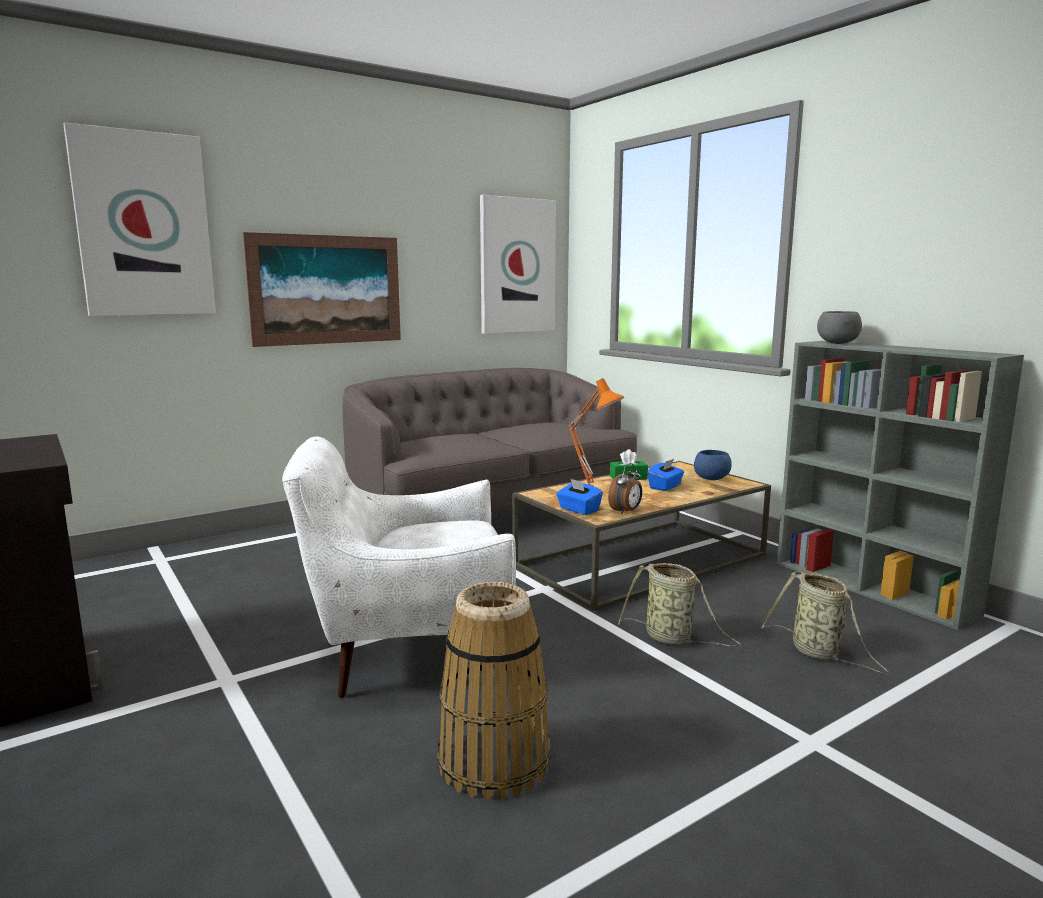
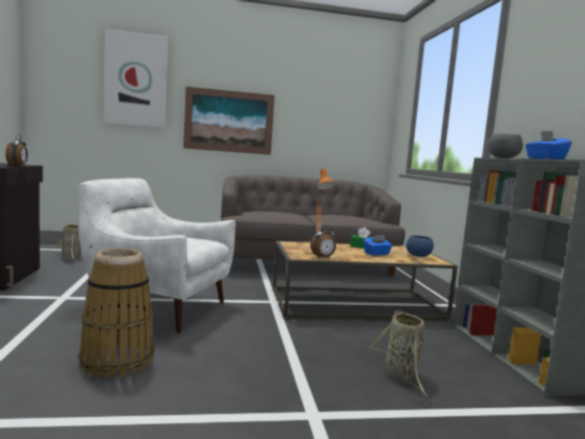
camera: 25 degrees right, 5 degrees down
picture [480,195,556,334] -> none
blue tissue box [556,478,603,515] -> blue tissue box moved to [525,131,572,159]
basket [618,563,741,646] -> basket moved to [56,224,81,262]
none -> alarm clock [6,134,28,166]

